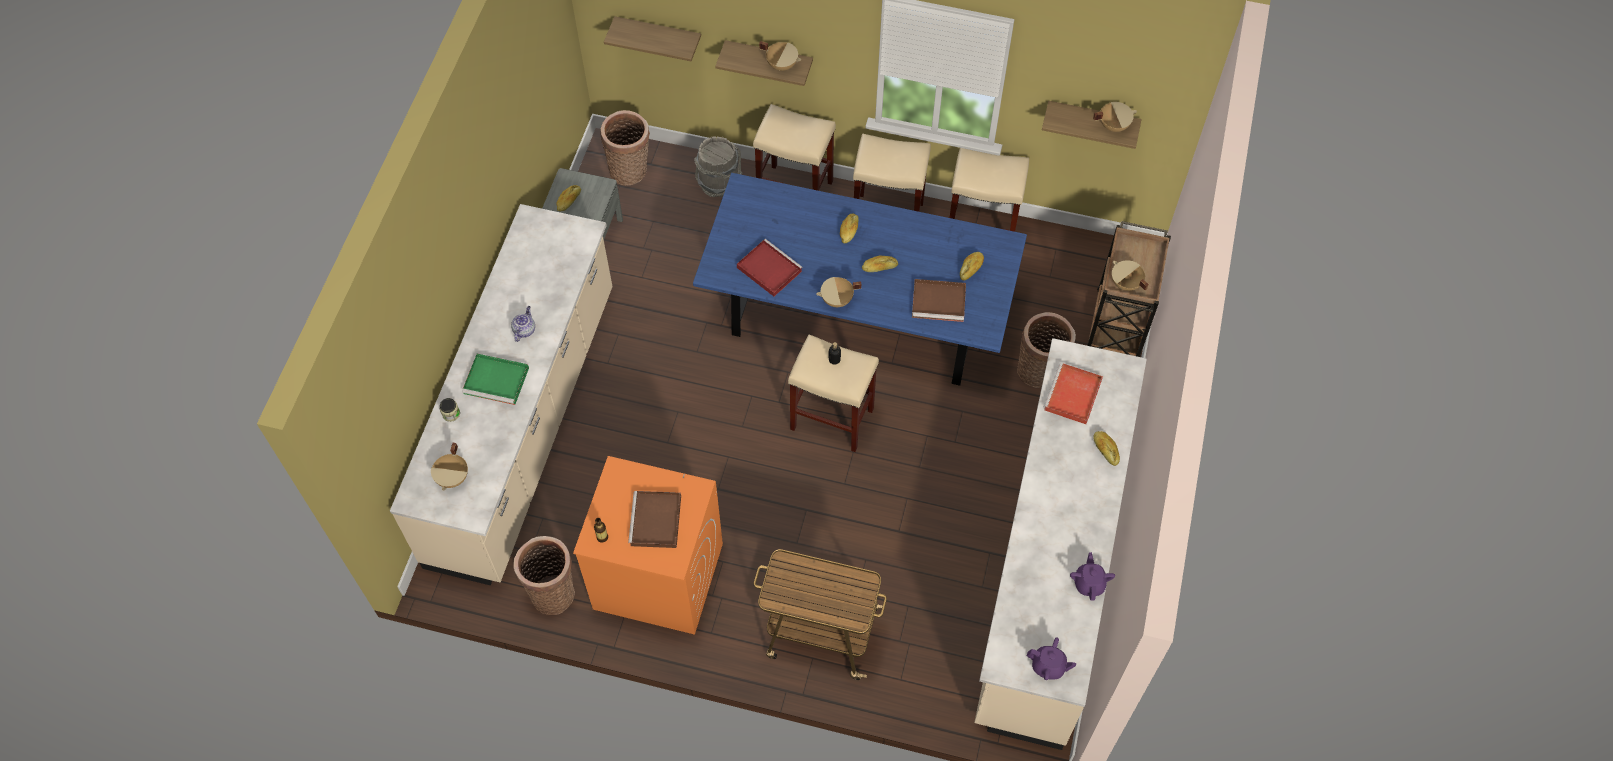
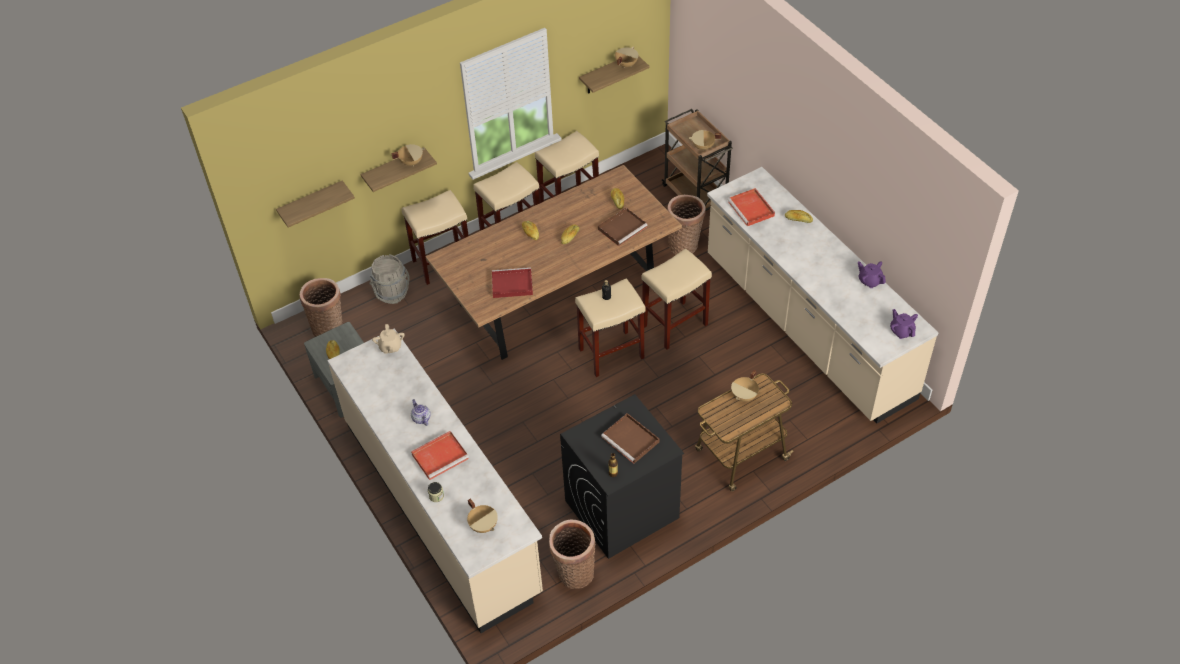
camera: 45 degrees left, 10 degrees down
green tray [462,354,529,405] -> red tray [411,431,469,480]
orange washing machine [573,456,723,635] -> black washing machine [560,394,684,559]
blue dining table [693,173,1027,386] -> brown dining table [426,165,682,360]
beige cooking pot [816,277,861,307] -> beige cooking pot moved to [731,370,759,402]
purple teapot [1027,637,1076,680] -> purple teapot turned 90 degrees counterclockwise [890,309,918,339]
none -> beige teapot [372,324,405,354]
none -> beige stool [642,249,712,350]

